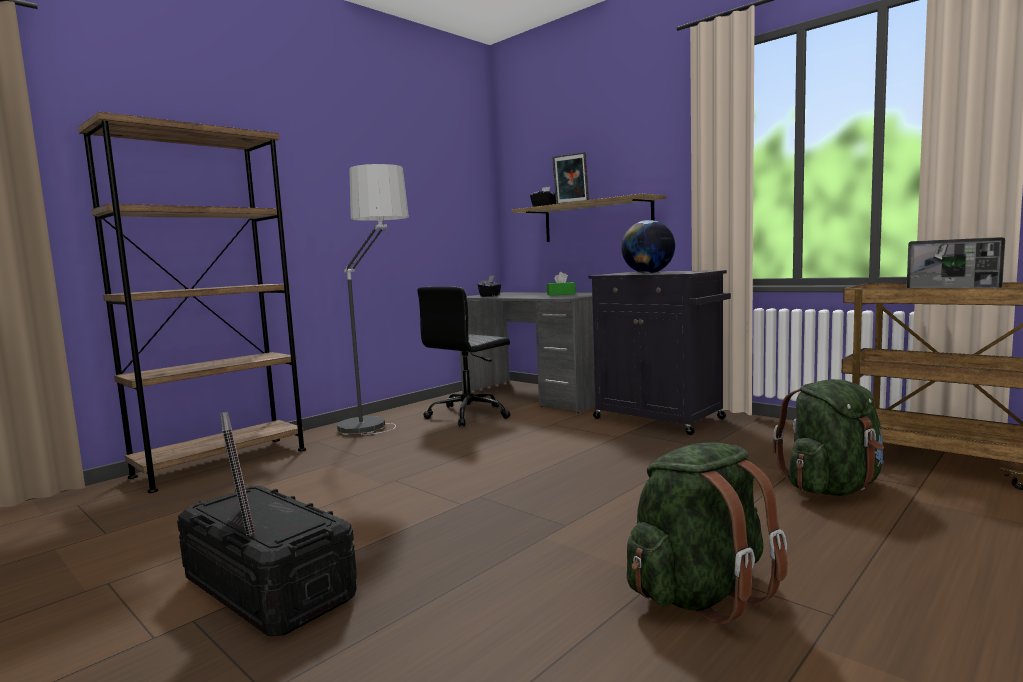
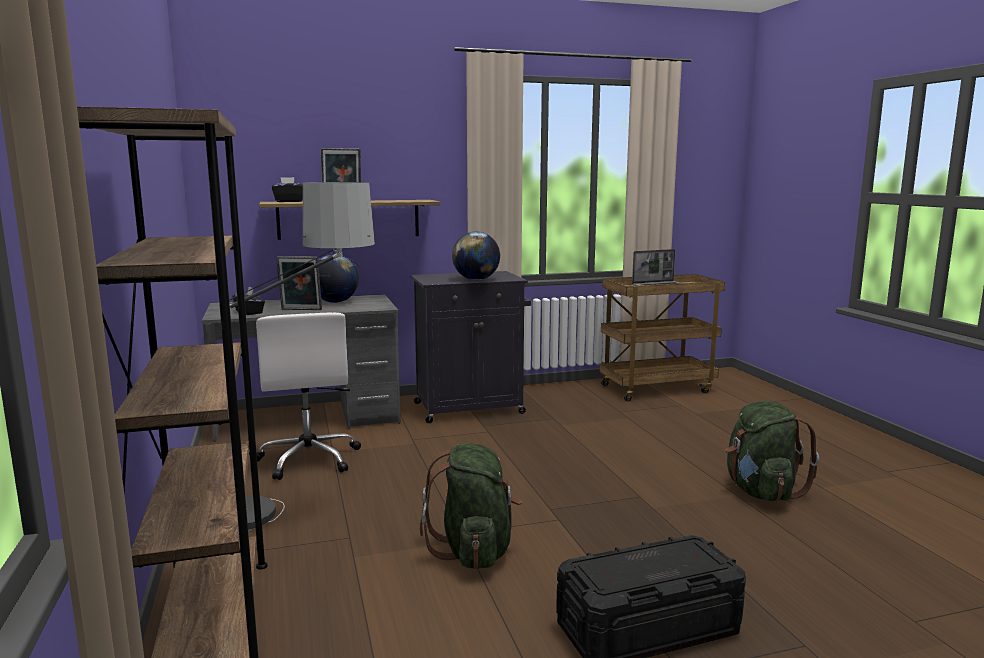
camera: 60 degrees left, 5 degrees up
picture frame [220,412,255,537] -> picture frame moved to [276,256,322,310]
black office chair [417,287,510,427] -> white office chair [256,312,361,480]
green tissue box [547,272,576,296] -> globe [318,255,359,303]
green backpack [772,379,884,496] -> green backpack moved to [420,443,522,569]

